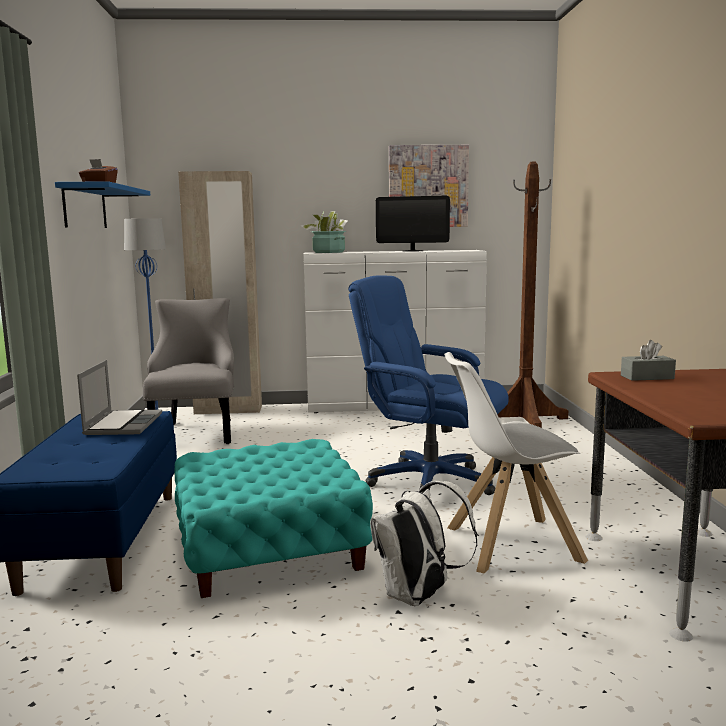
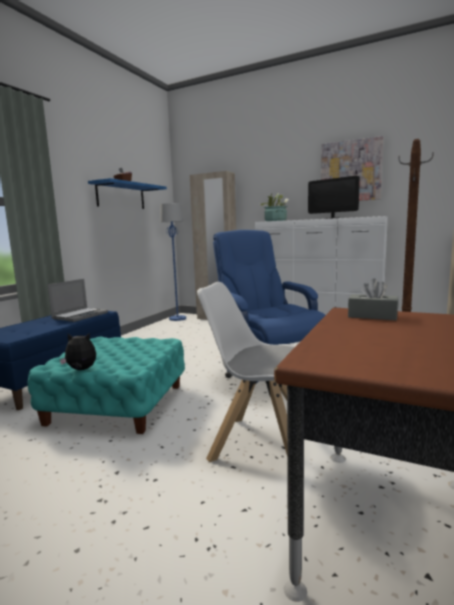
camera: 30 degrees right, 0 degrees up
grey chair [143,298,234,444] -> none
white backpack [370,481,477,606] -> none
none -> plush toy [60,333,96,370]

